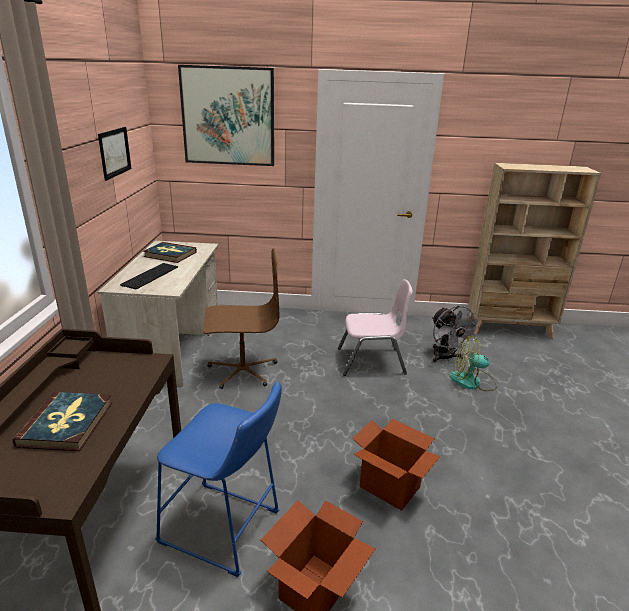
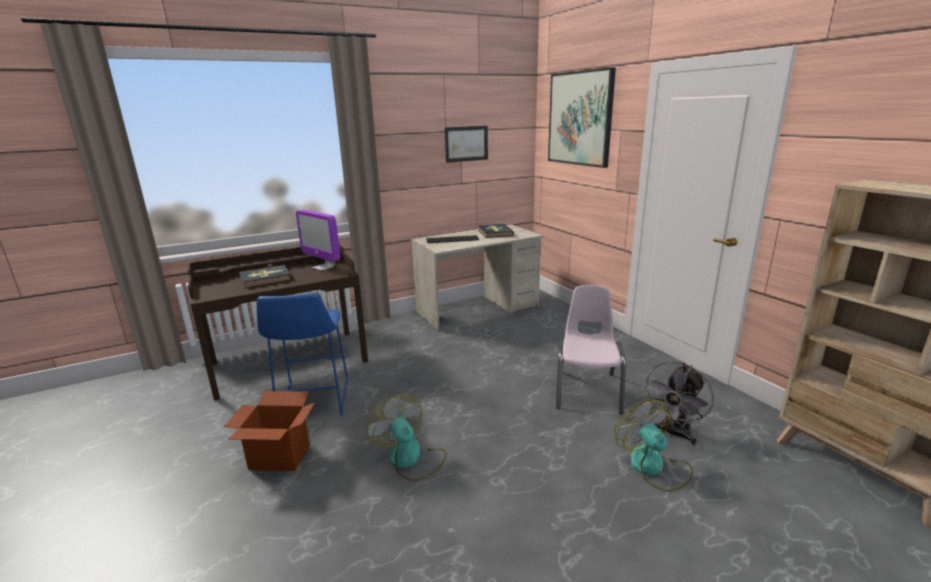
camera: 60 degrees right, 5 degrees down
brown office chair [203,248,279,389] -> none
pink chair [338,279,413,376] -> pink chair turned 135 degrees counterclockwise [556,285,626,414]
cardboard box [352,419,440,511] -> fan [367,394,446,481]
none -> monitor [296,210,340,271]

